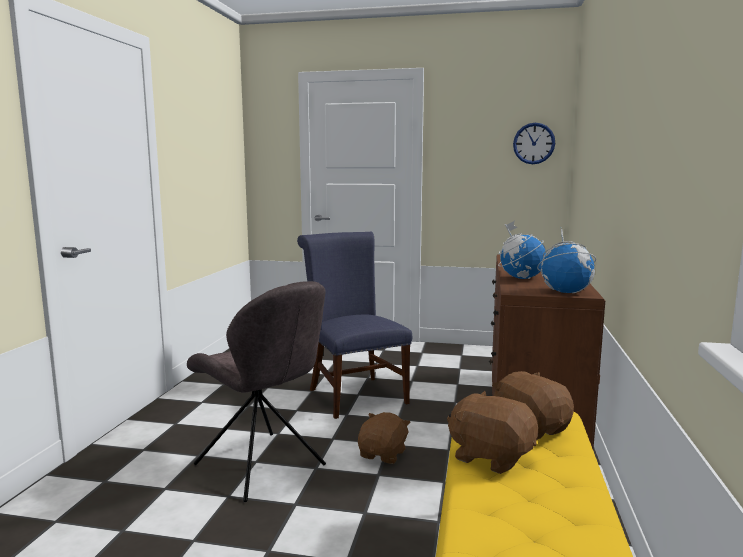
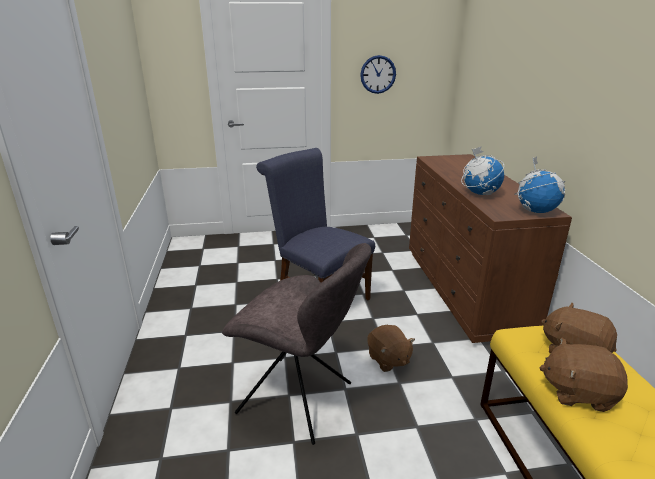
camera: 20 degrees left, 15 degrees up
brown plush toy [358,412,411,464] -> brown plush toy turned 150 degrees clockwise [367,325,415,372]
wall clock [513,123,555,164] -> wall clock moved to [360,55,396,94]

